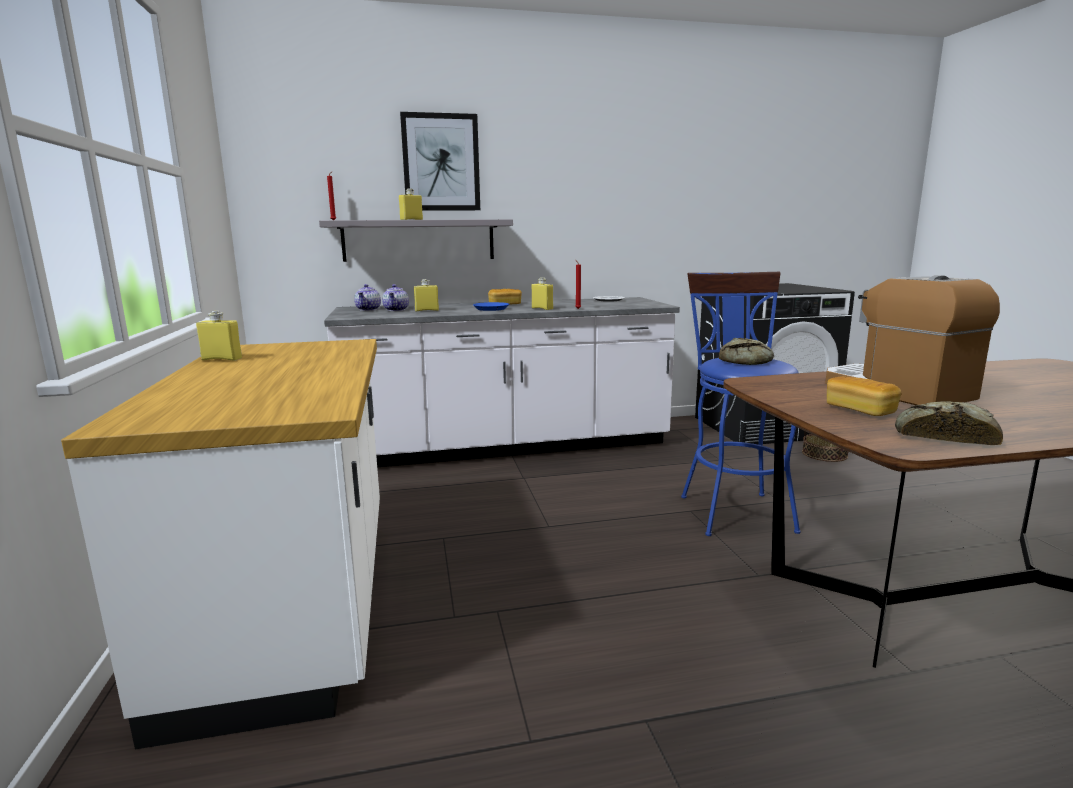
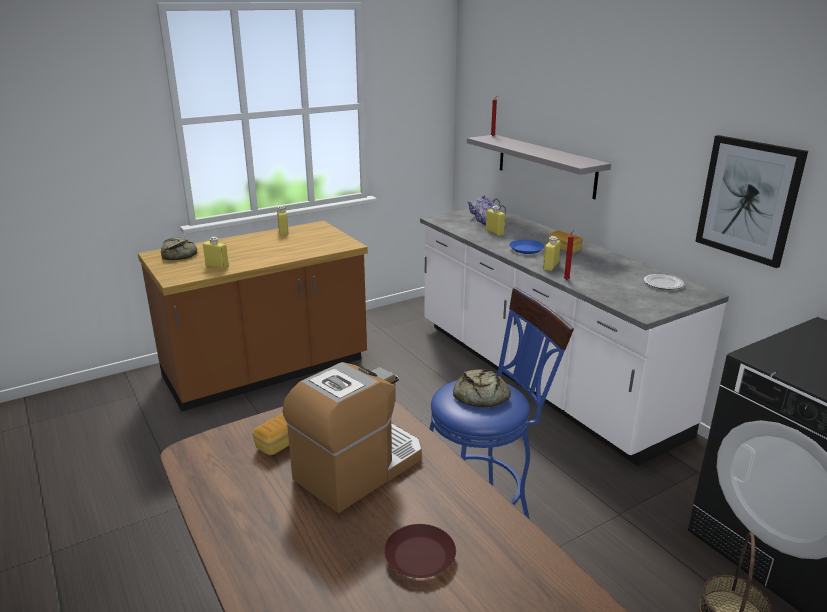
camera: 70 degrees right, 10 degrees up
white counter [61,339,380,750] -> brown counter [138,221,368,412]
yellow bottle [399,188,423,220] -> yellow bottle moved to [203,237,229,269]
picture [400,112,480,211] -> picture moved to [695,135,808,268]
bread [895,401,1003,445] -> bread moved to [161,237,197,260]
none -> brown plate [384,524,456,578]

